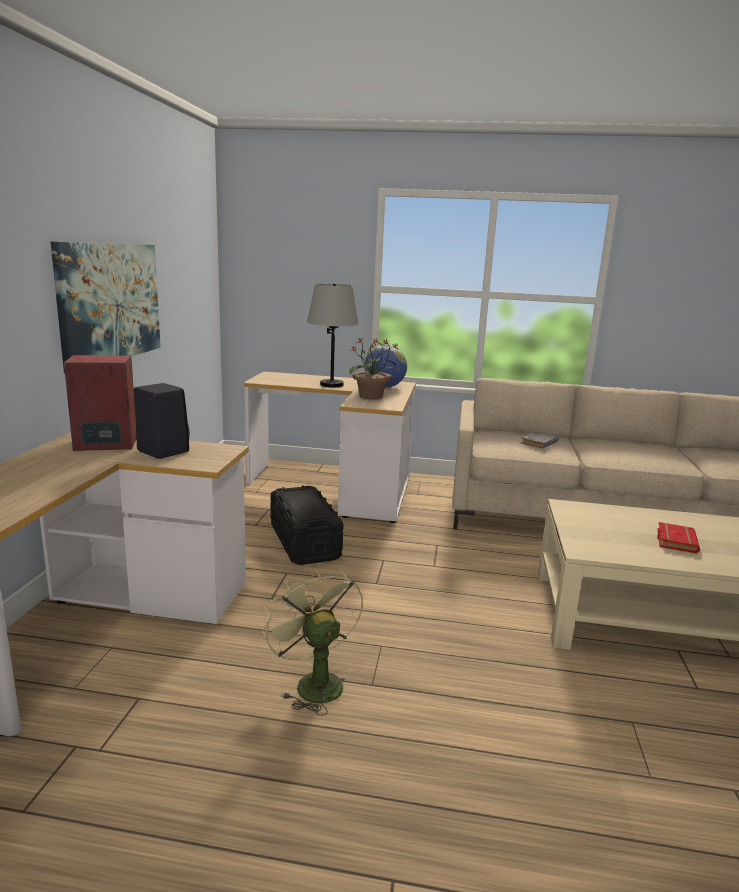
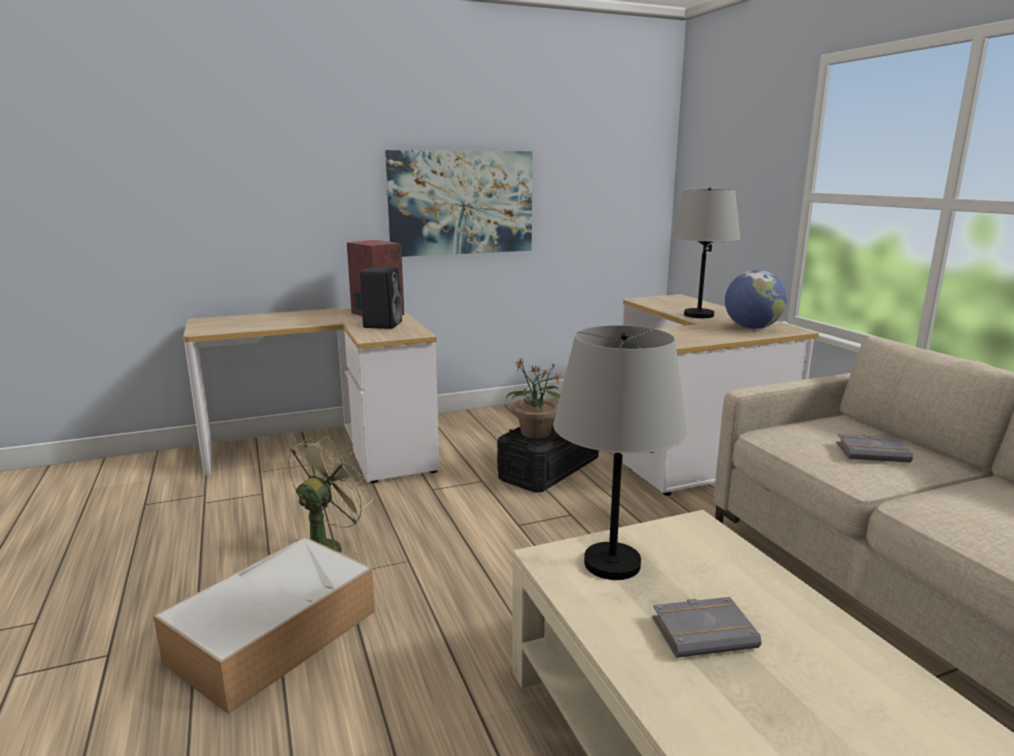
camera: 60 degrees right, 0 degrees up
potted plant [349,338,400,399] -> potted plant moved to [506,358,561,439]
red book [657,522,700,554] -> grey book [652,597,762,658]
none -> storage box [153,537,375,714]
none -> grey table lamp [553,325,688,580]

